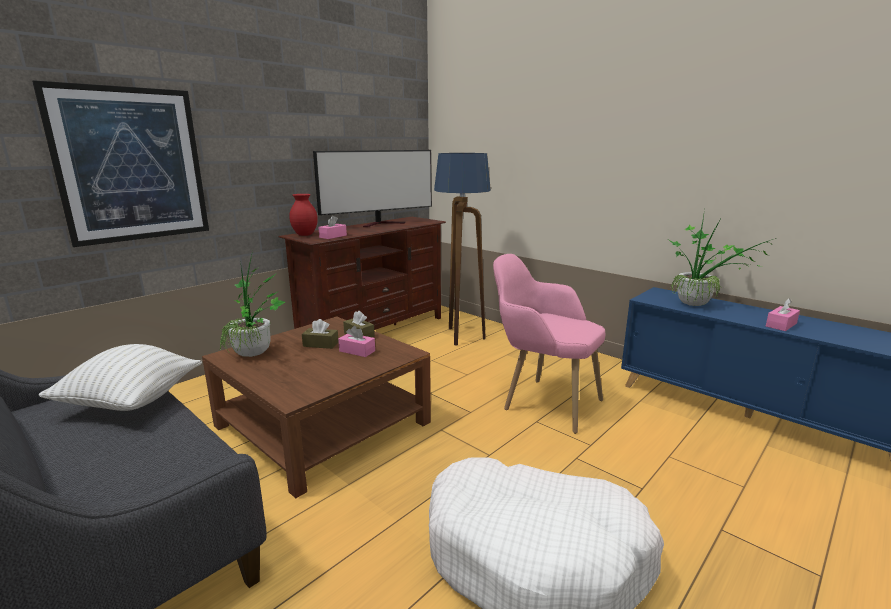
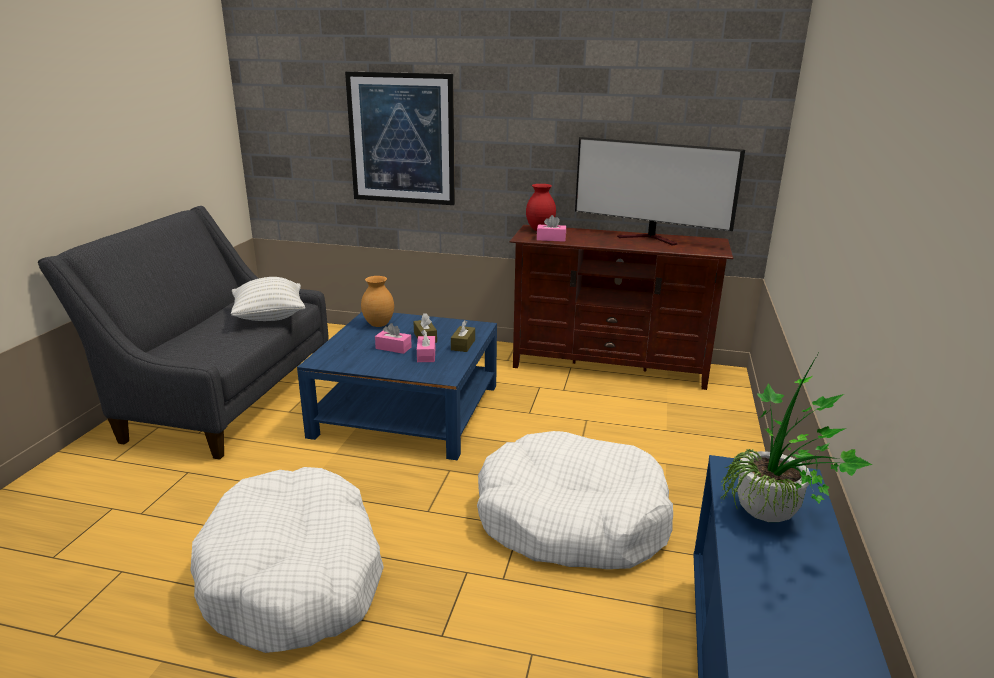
camera: 60 degrees right, 5 degrees up
brown coffee table [202,316,431,498] -> blue coffee table [297,312,497,461]
potted plant [219,251,285,357] -> brown vase [361,276,394,327]
floor lamp [434,153,491,346] -> none
pink armchair [493,254,605,434] -> white dog bed [477,431,673,569]
pink tissue box [766,298,800,331] -> pink tissue box moved to [375,323,412,354]

